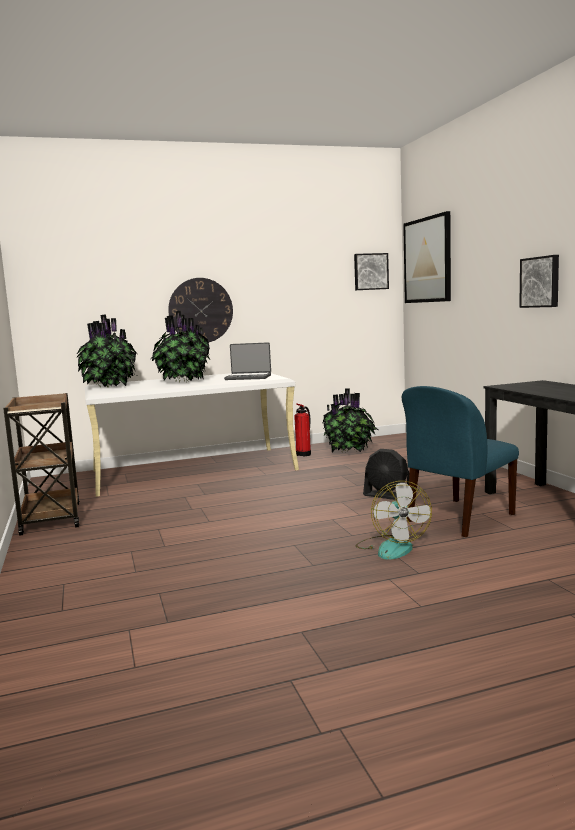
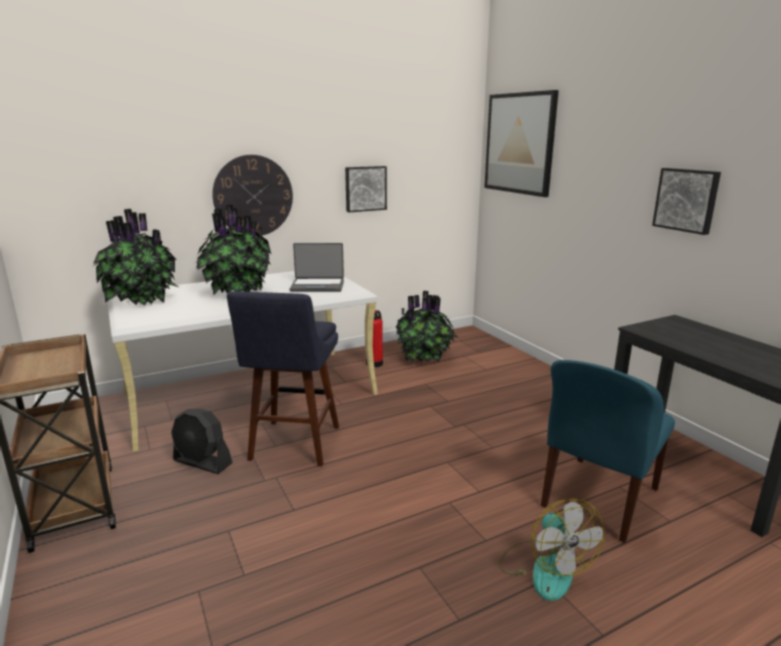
camera: 10 degrees left, 10 degrees up
picture [354,253,389,290] -> picture moved to [345,166,387,212]
black fan [363,449,409,500] -> black fan moved to [171,409,232,474]
none -> blue stool [227,291,339,466]

